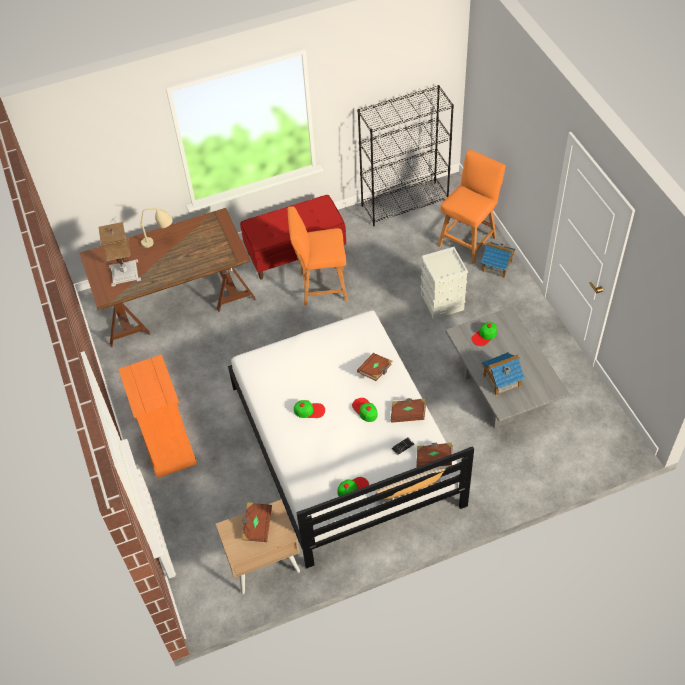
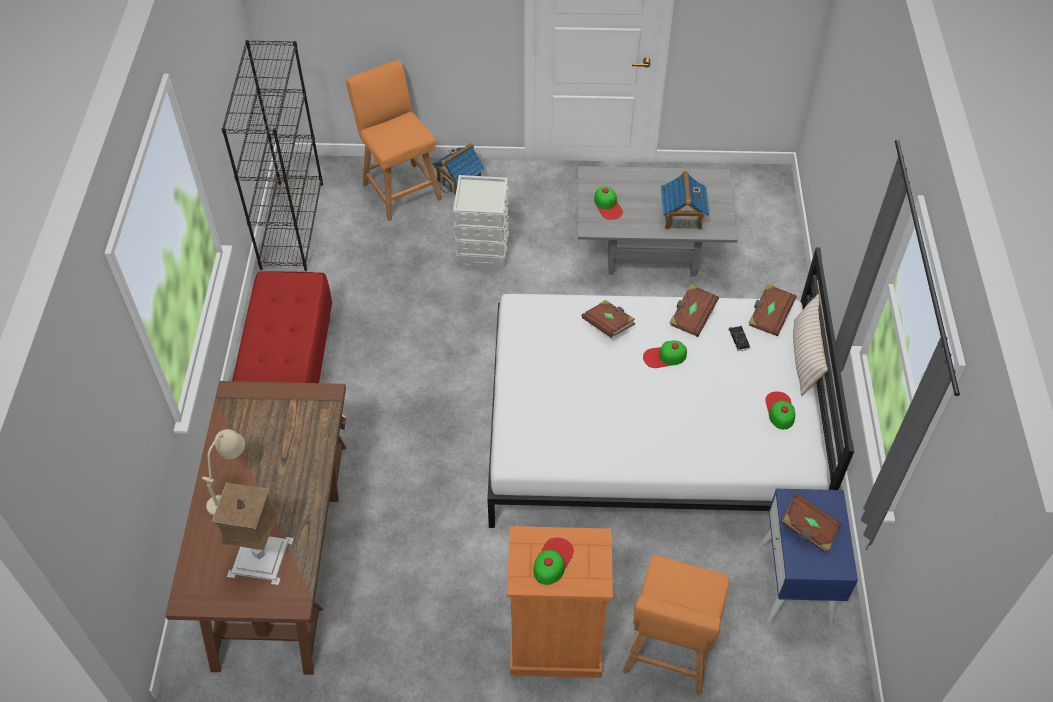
camera: 70 degrees left, 0 degrees up
beige nightstand [216,500,300,594] -> blue nightstand [759,489,858,624]
orange stool [287,206,348,306] -> orange stool moved to [623,556,729,696]
cap [294,400,325,418] -> cap moved to [533,537,574,585]

